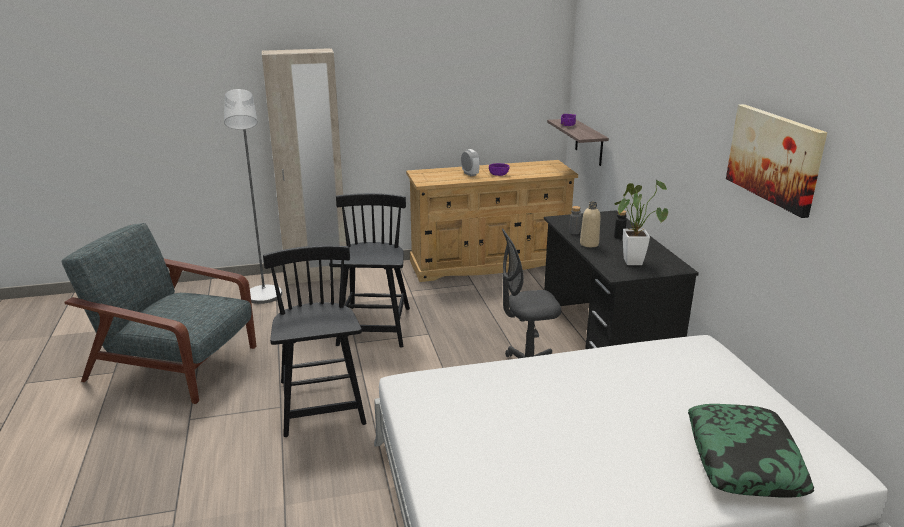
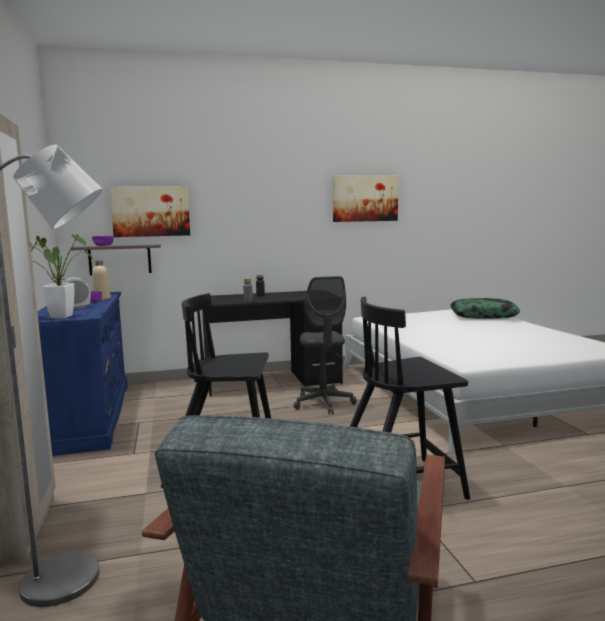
camera: 90 degrees left, 15 degrees down
beige dresser [406,160,578,282] -> blue dresser [37,292,128,456]
beige bottle [580,201,601,247] -> beige bottle moved to [92,260,111,300]
potted plant [615,180,668,265] -> potted plant moved to [30,234,93,318]
none -> picture [110,186,190,237]

